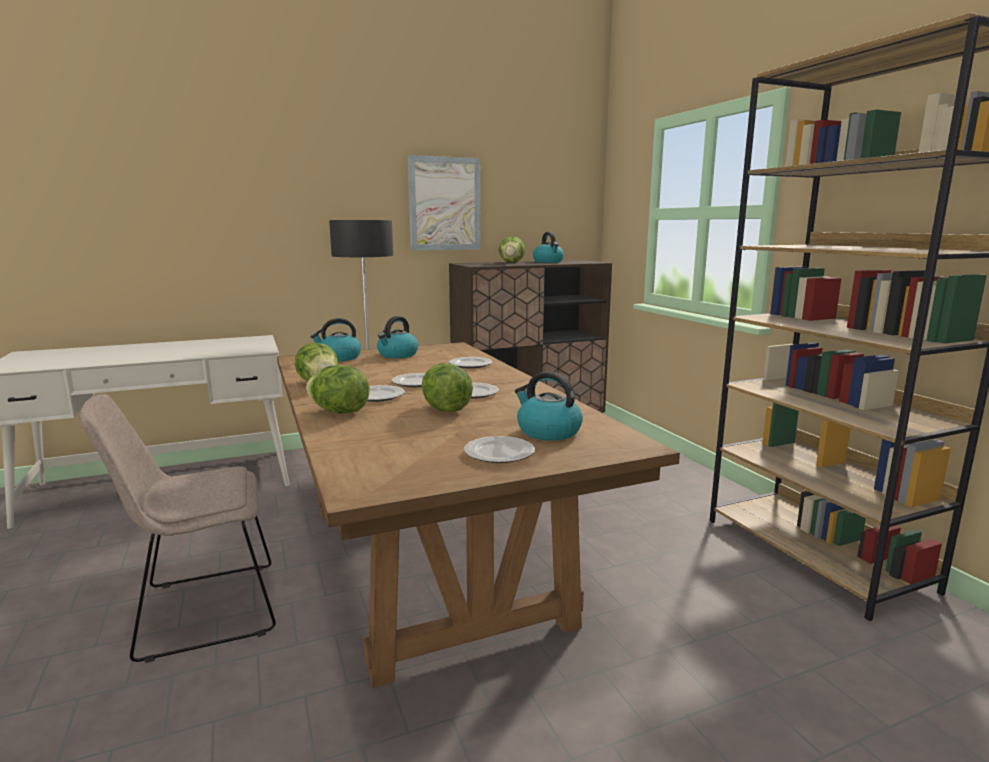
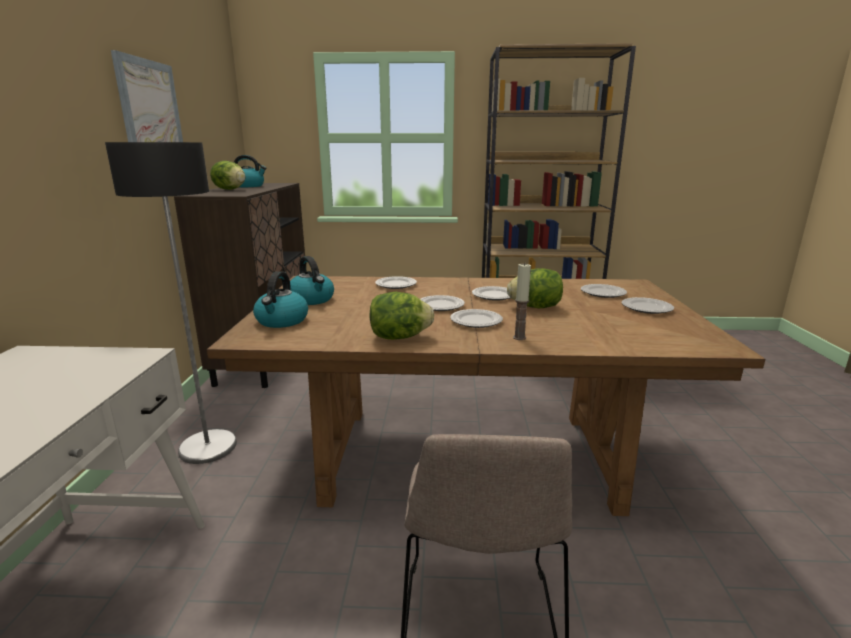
camera: 65 degrees left, 5 degrees up
lettuce [306,365,370,414] -> candle [513,263,531,340]
kettle [515,371,583,441] -> plate [581,284,627,298]

